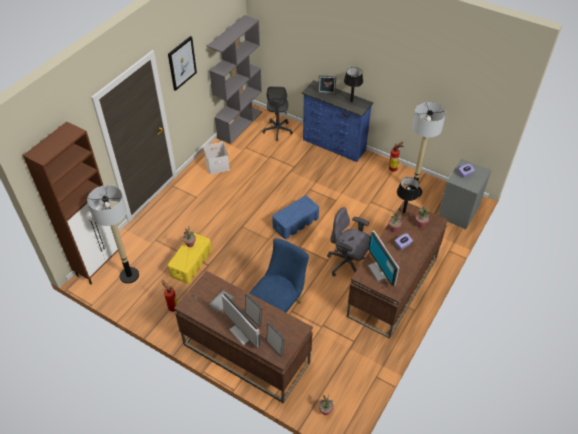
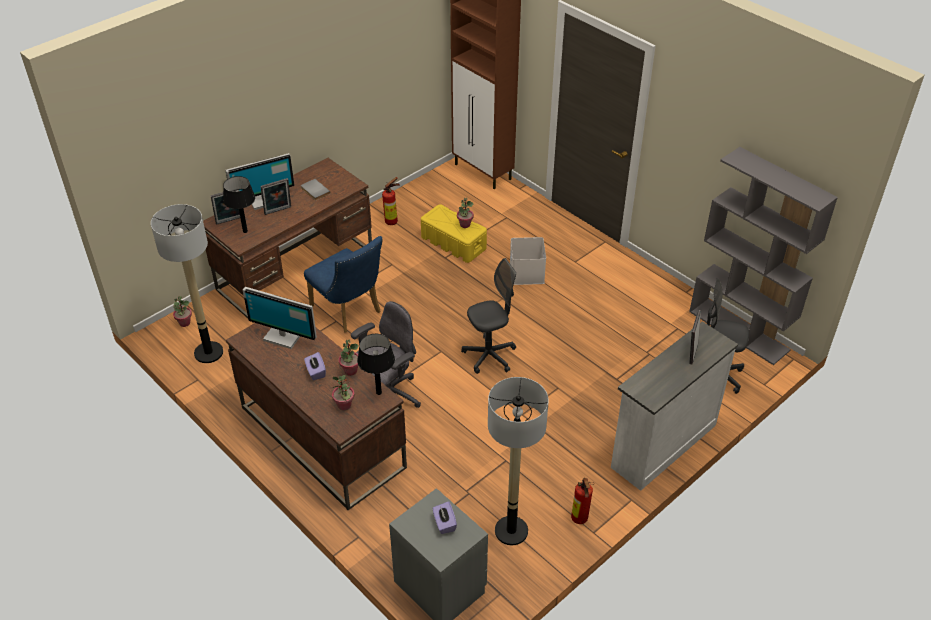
camera: 105 degrees right, 5 degrees down
floor lamp [87,185,139,284] -> floor lamp moved to [151,204,223,363]
picture [168,36,197,91] -> none
white storage box [203,142,230,175] -> white storage box moved to [510,237,546,285]
blue storage box [272,196,319,239] -> grey office chair [461,258,516,374]
blue dresser [302,80,373,162] -> white dresser [611,321,738,491]
black table lamp [344,67,363,102] -> black table lamp moved to [223,176,255,233]
monitor [368,230,399,287] -> monitor turned 150 degrees counterclockwise [243,287,317,349]

